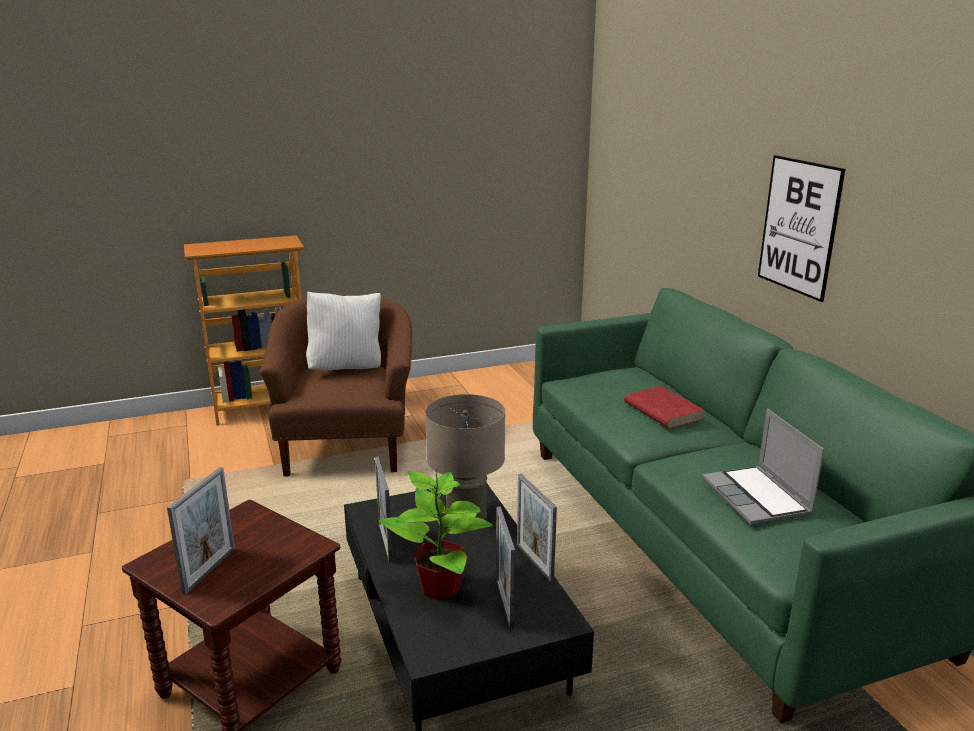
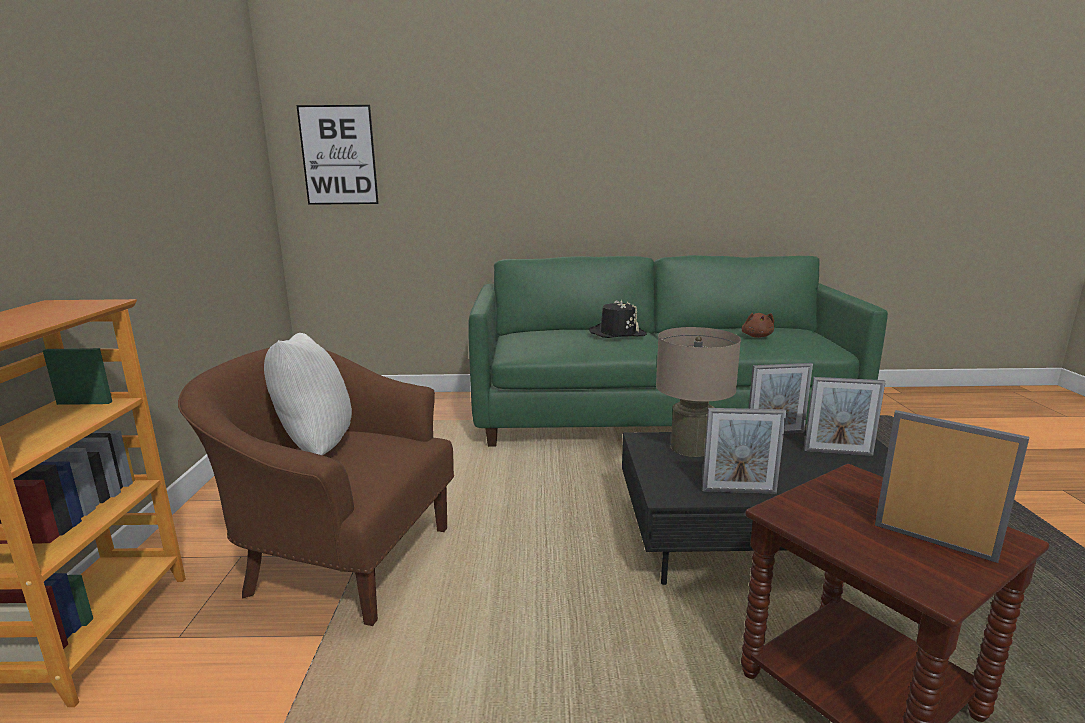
camera: 70 degrees left, 5 degrees down
potted plant [378,468,493,600] -> none
red book [624,386,704,429] -> black hat [589,299,647,338]
laptop [702,409,824,525] -> brown plush toy [742,313,774,338]
picture [758,155,845,302] -> picture moved to [296,105,379,205]

